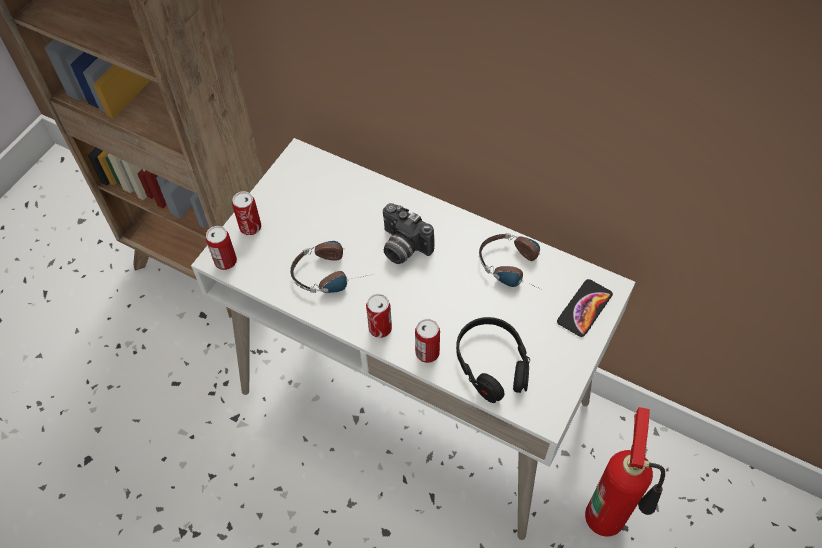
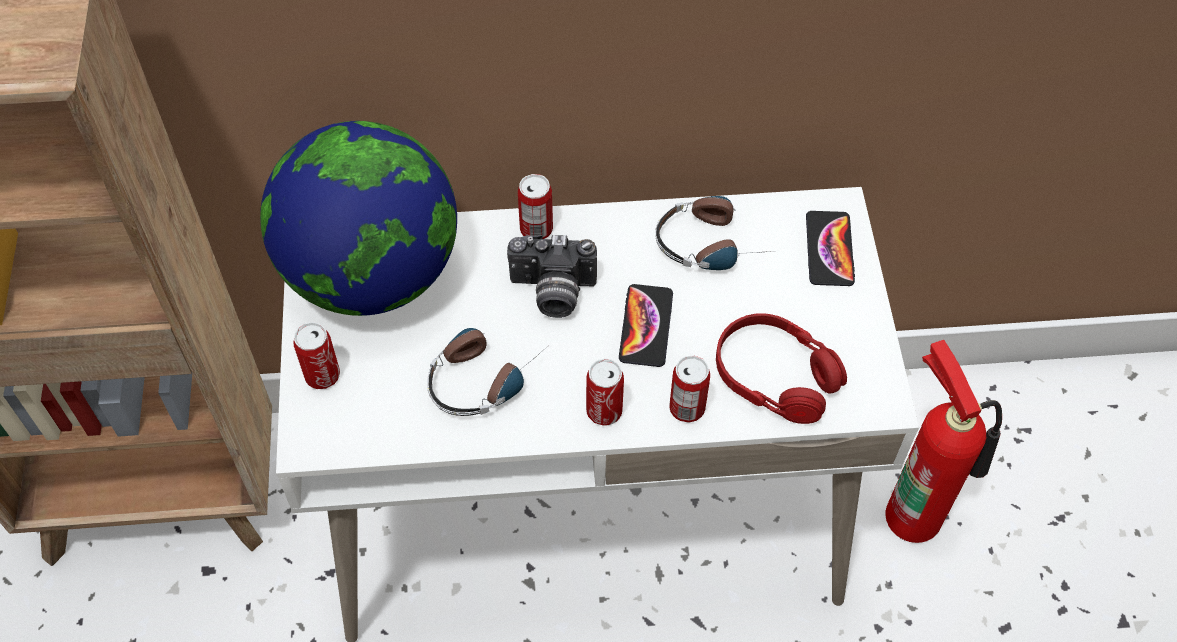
camera: 35 degrees left, 0 degrees up
can [206,226,237,270] -> can moved to [518,174,553,239]
black headphones [456,317,530,403] -> red headphones [716,313,847,424]
none -> globe [260,121,457,316]
none -> phone [619,284,673,367]

